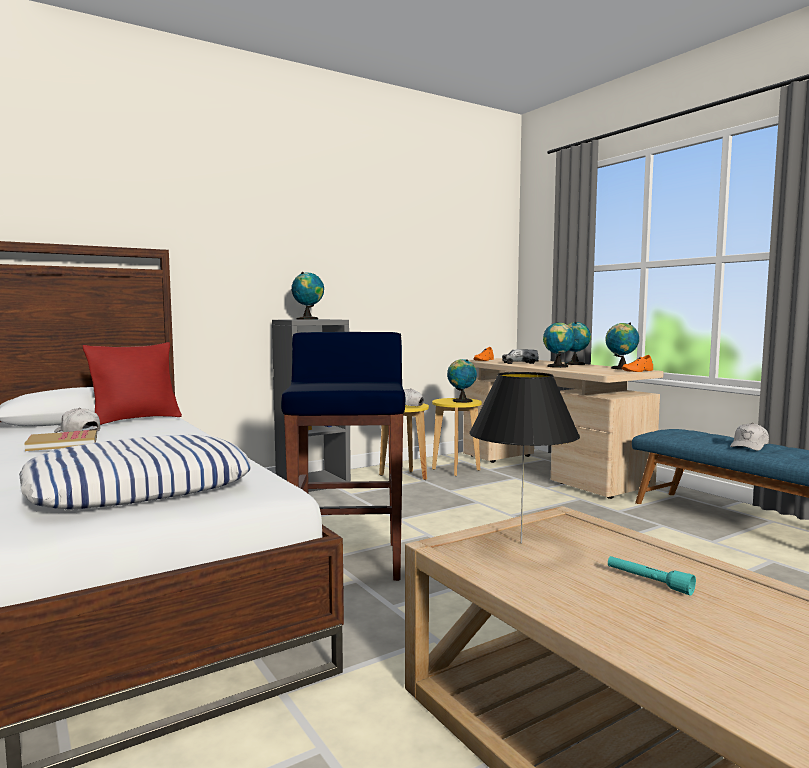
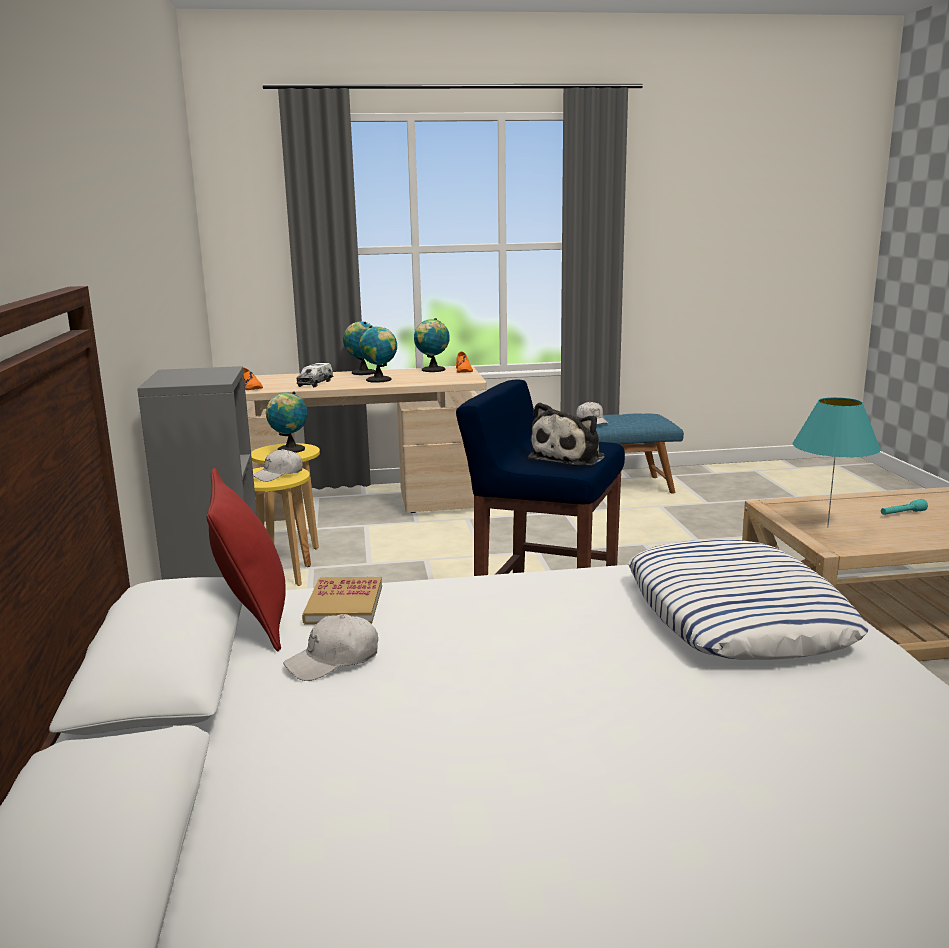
camera: 65 degrees left, 10 degrees up
book [24,430,97,451] -> book moved to [302,577,382,624]
globe [291,272,324,320] -> none
black table lamp [469,372,580,544] -> turquoise table lamp [793,397,881,527]
none -> plush toy [528,402,605,466]

